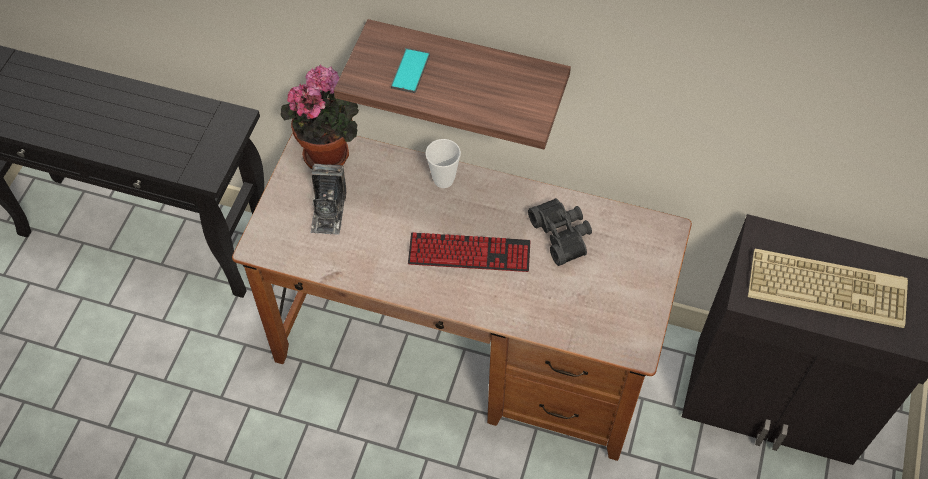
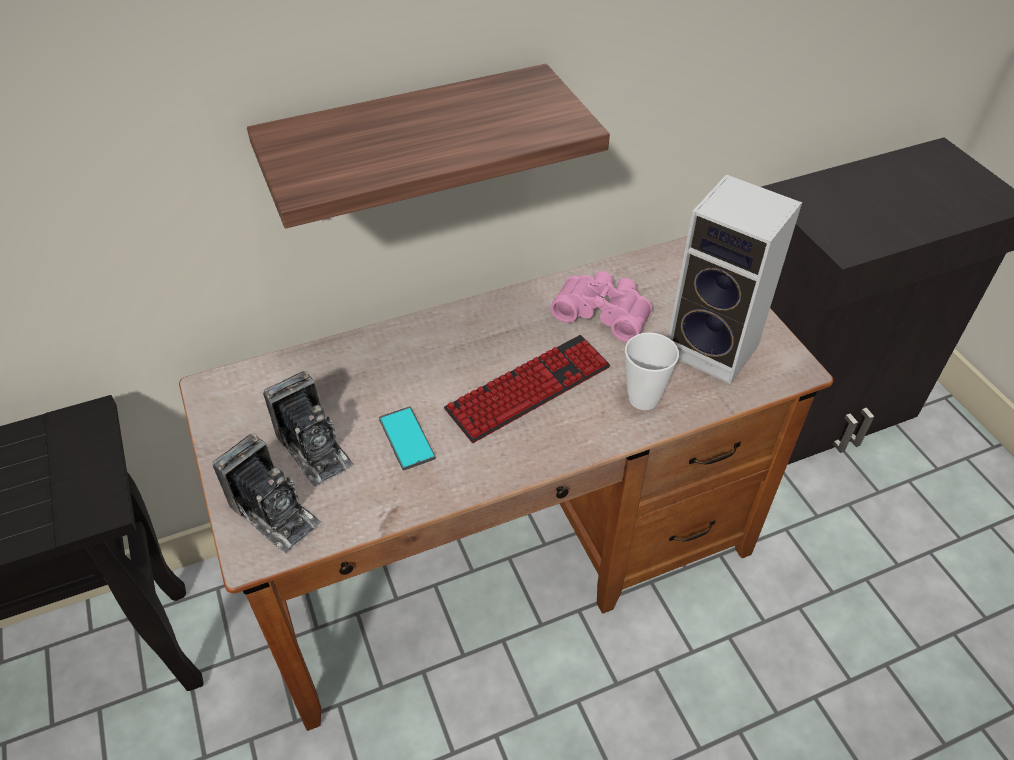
camera: 40 degrees left, 10 degrees down
potted plant [280,64,359,169] -> none
phone [391,48,430,93] -> phone moved to [379,407,436,470]
cup [426,139,461,188] -> cup moved to [625,332,679,410]
black binoculars [528,198,592,266] -> pink binoculars [550,271,652,342]
keyboard [748,249,908,328] -> none
none -> camera [213,434,322,554]
none -> speaker [668,174,802,384]

